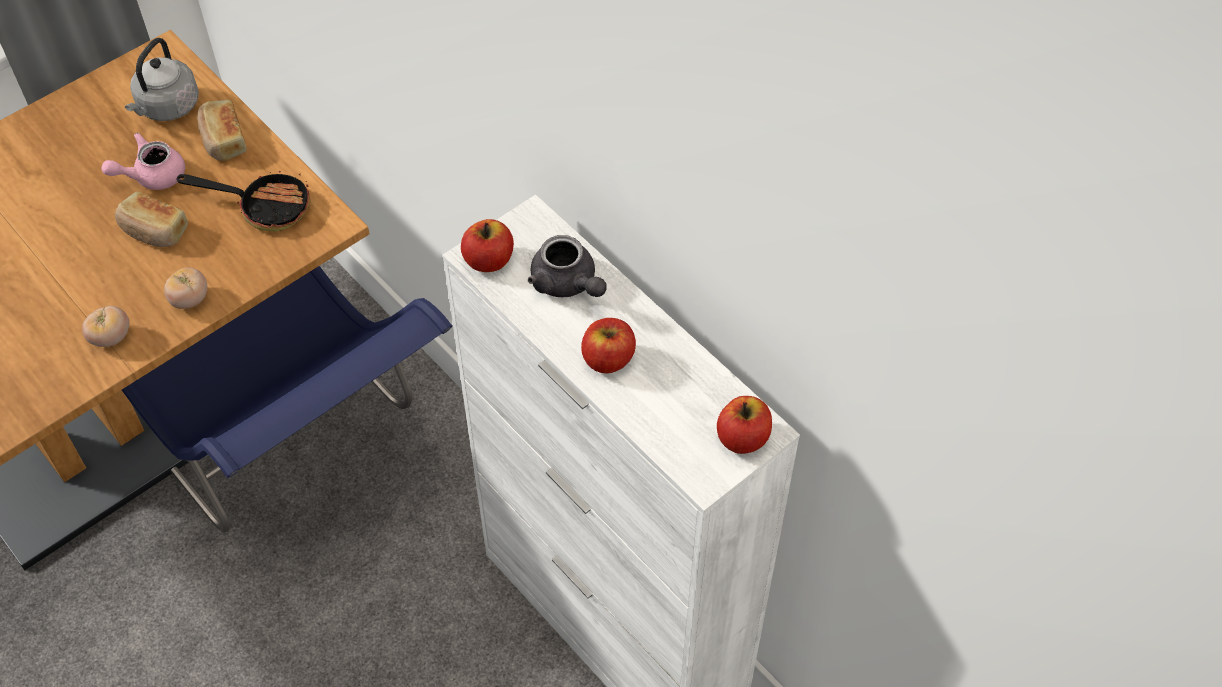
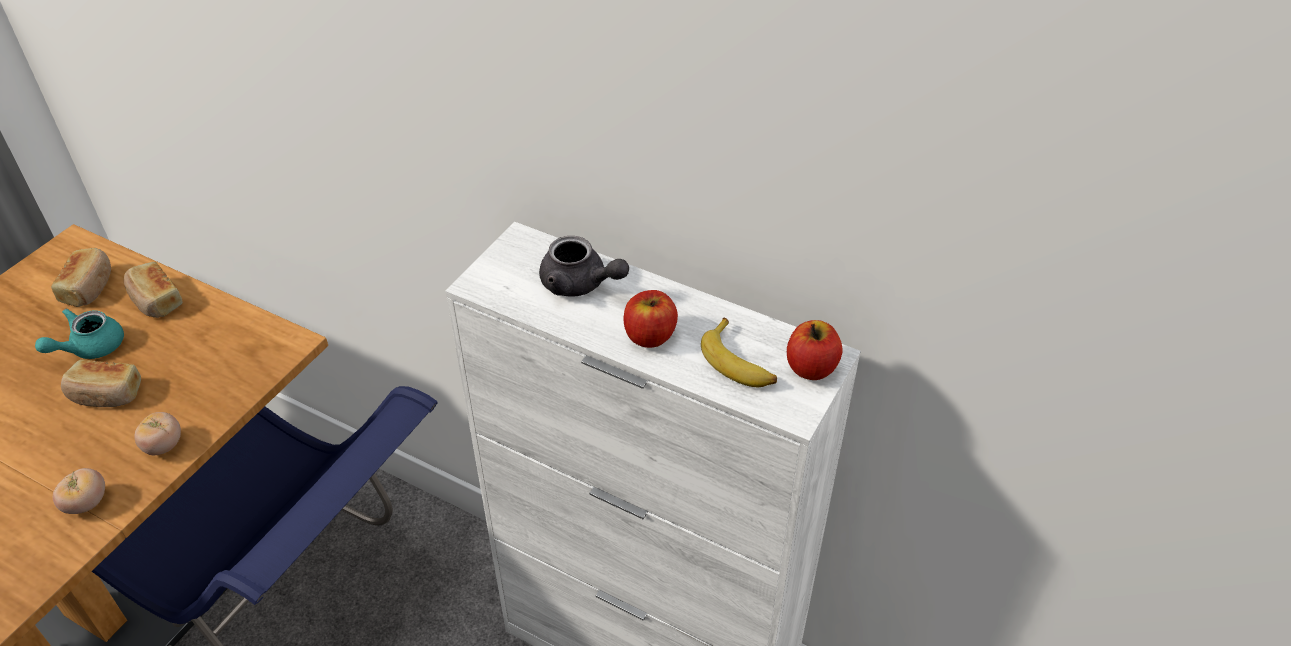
camera: 20 degrees left, 10 degrees down
pink teapot [101,133,185,190] -> turquoise teapot [35,309,124,359]
grey kettle [125,38,199,121] -> bread [51,248,111,307]
frying pan [176,171,310,232] -> none
apple [461,219,514,272] -> none
none -> banana [701,317,777,387]

